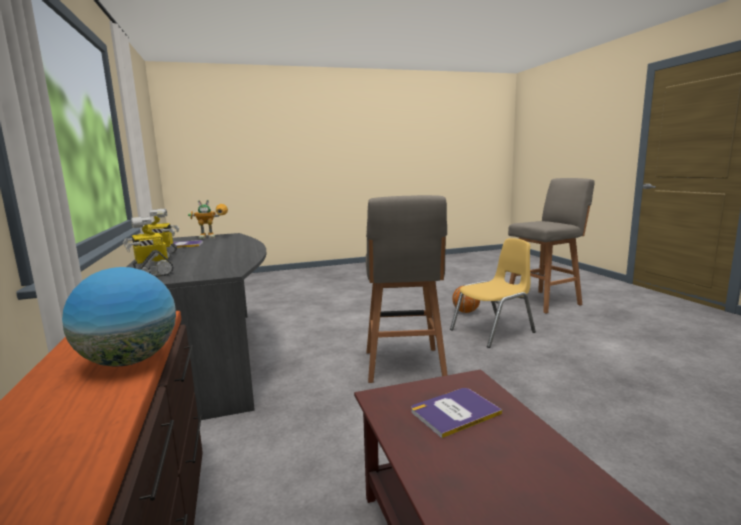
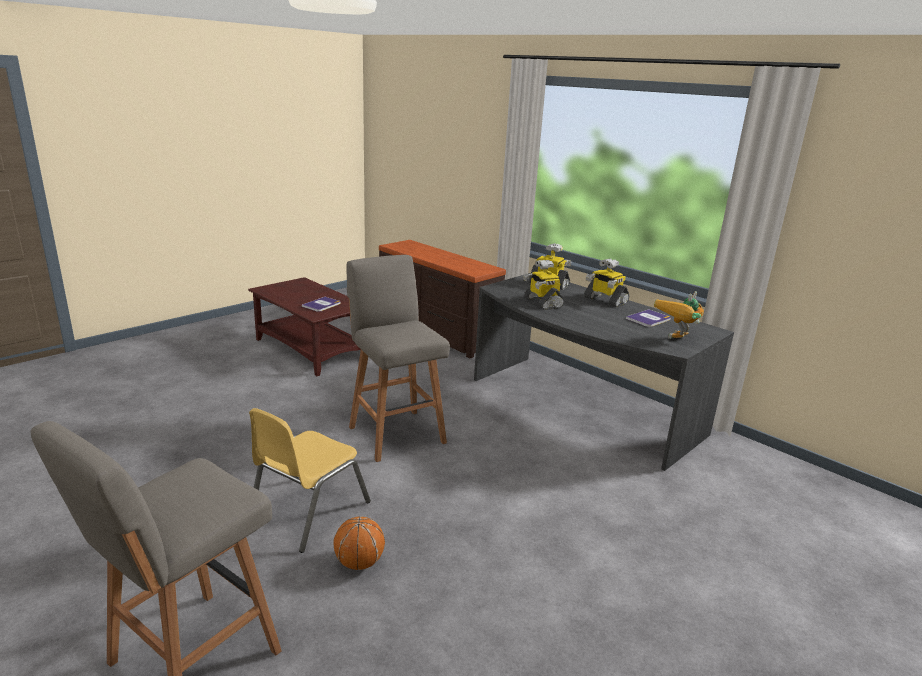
camera: 150 degrees right, 10 degrees up
globe [62,267,176,367] -> none
none -> toy robot [523,260,564,310]

